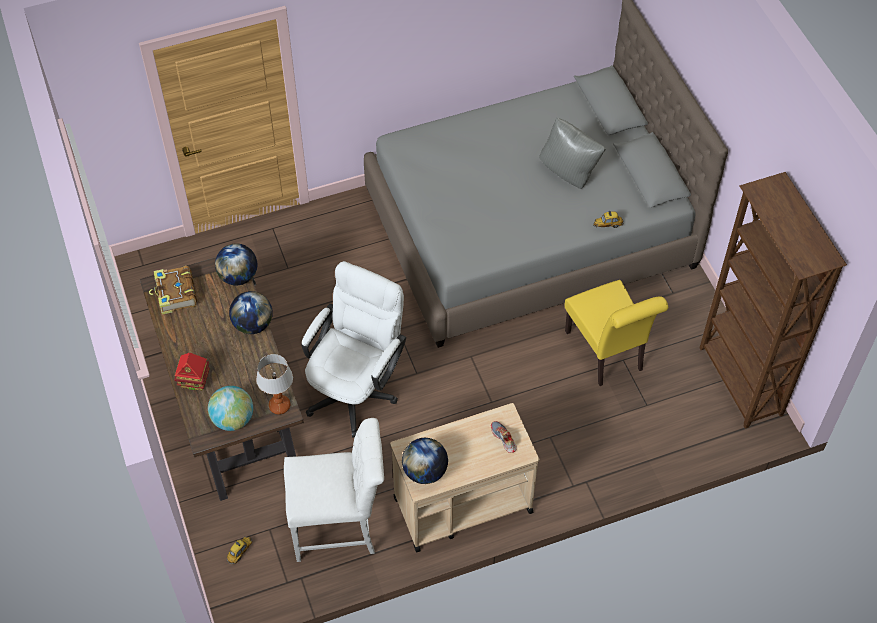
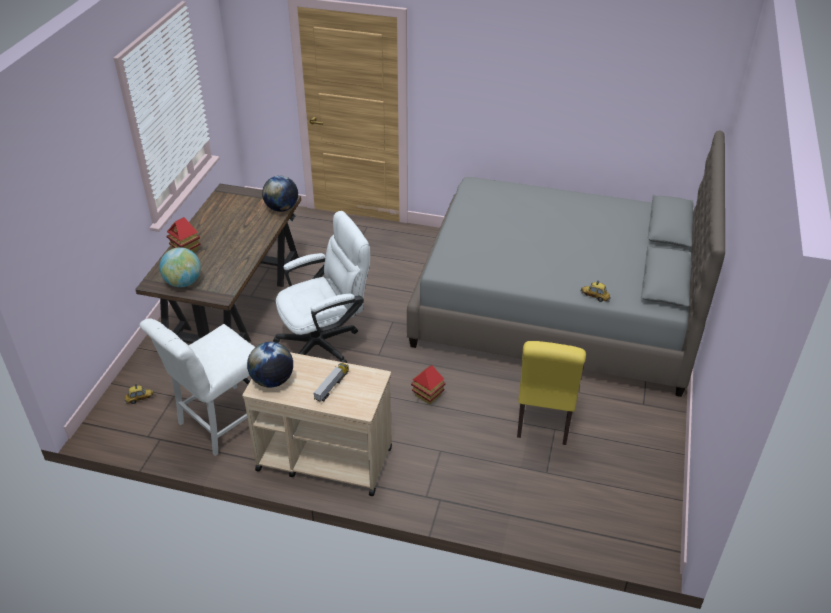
camera: 35 degrees right, 15 degrees down
book [149,266,197,314] -> none
globe [229,291,273,334] -> none
table lamp [256,354,293,414] -> none
white chair [284,418,384,562] -> white chair turned 105 degrees clockwise [139,318,255,456]
shoe [491,421,517,453] -> none
grey pillow [539,117,606,189] -> none
brown bookcase [700,172,847,429] -> none
none -> toy truck [313,363,349,402]
none -> toy house [411,365,446,405]

